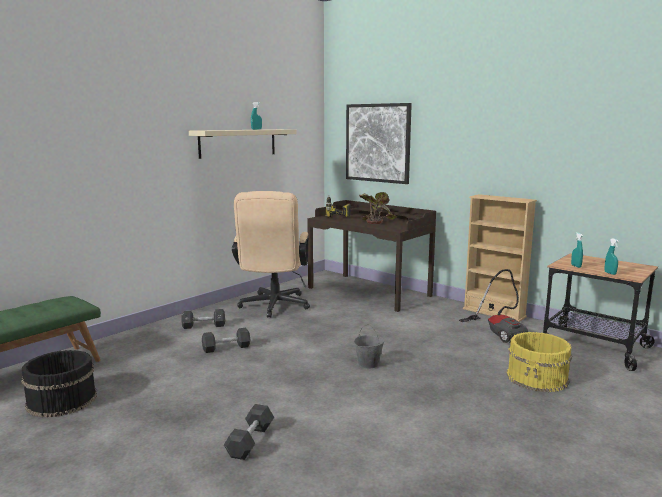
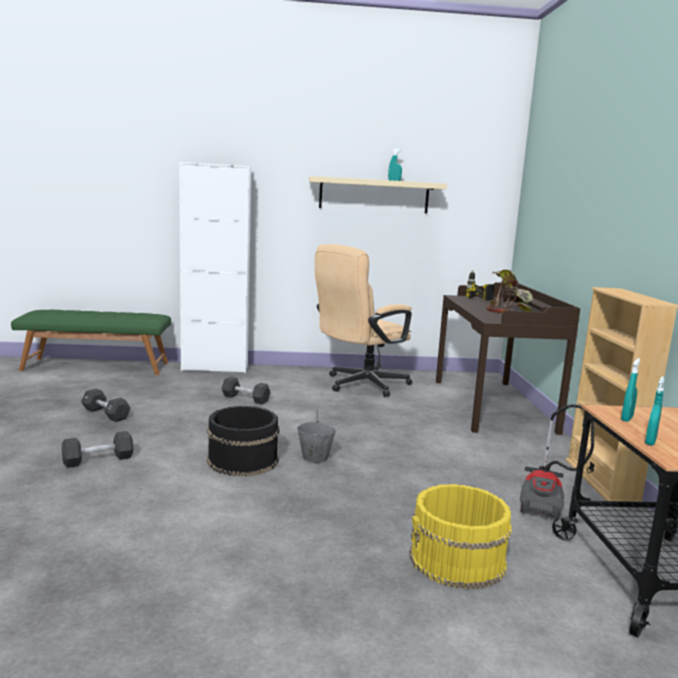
camera: 45 degrees right, 0 degrees up
black bucket [21,350,97,418] -> black bucket moved to [207,406,280,477]
black dumbbell [181,309,225,329] -> black dumbbell moved to [81,388,130,422]
picture [346,103,412,184] -> none
none -> white cabinet [179,162,251,373]

